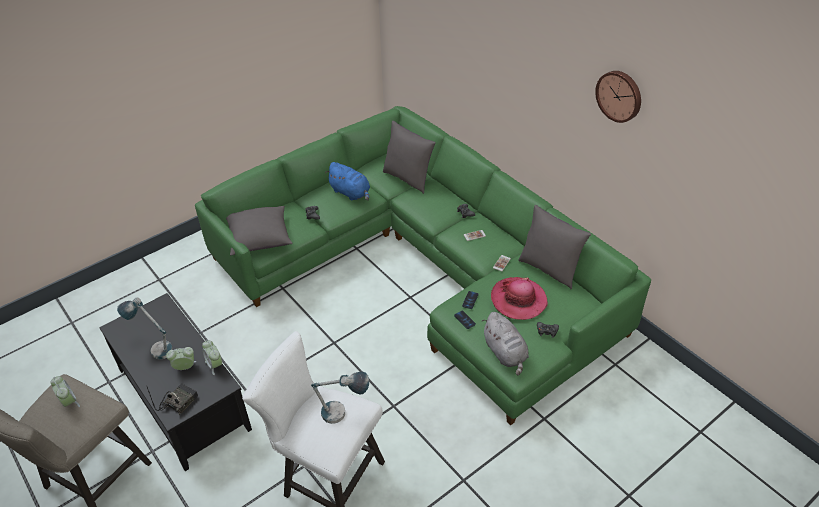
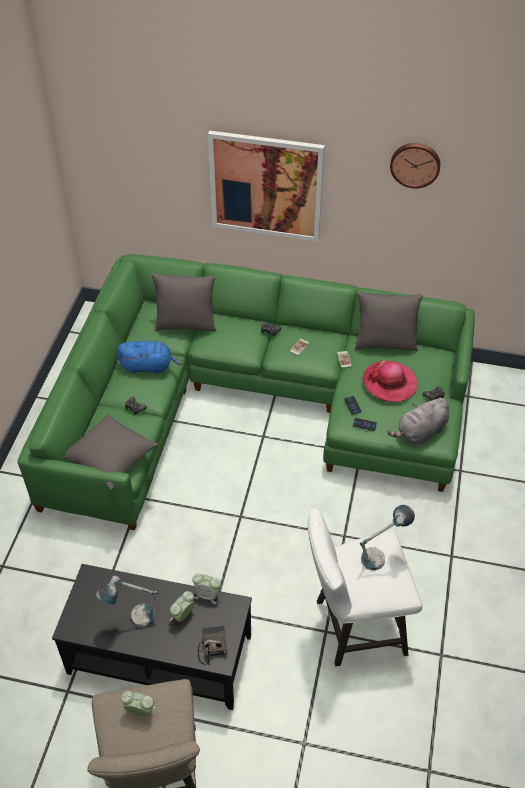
camera: 40 degrees left, 5 degrees up
grey plush toy [482,312,529,376] -> grey plush toy turned 120 degrees clockwise [387,397,449,445]
none -> picture [208,131,325,242]

